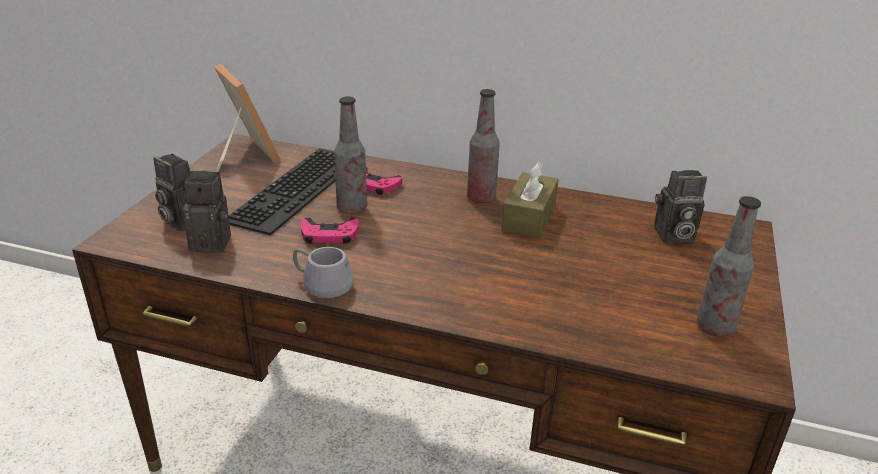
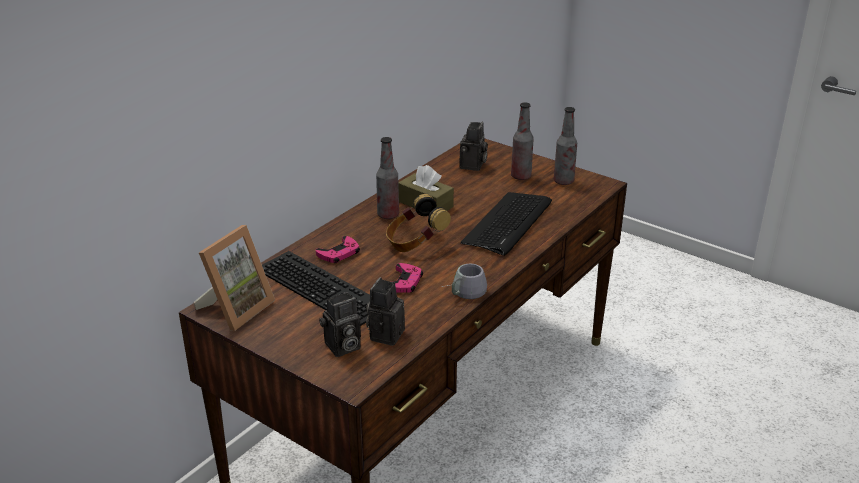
camera: 70 degrees left, 0 degrees up
picture frame [214,64,281,171] -> picture frame turned 135 degrees clockwise [193,225,275,331]
bottle [334,96,367,214] -> bottle moved to [511,102,534,180]
none -> headphones [386,194,451,252]
none -> keyboard [460,192,552,256]

